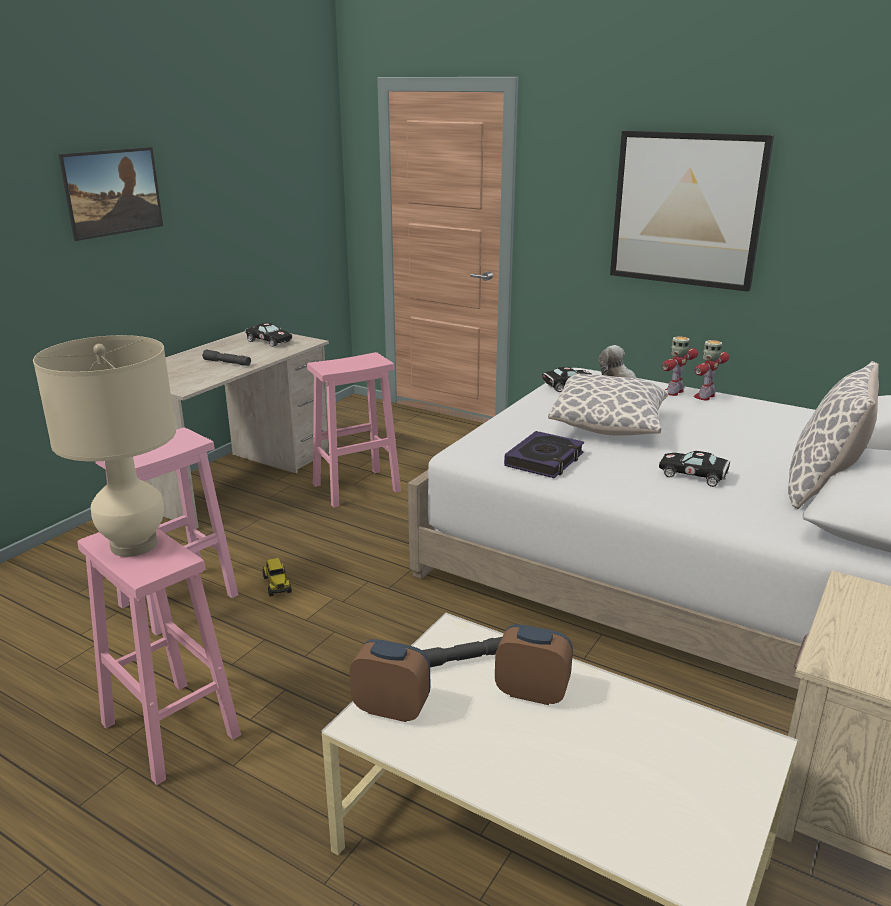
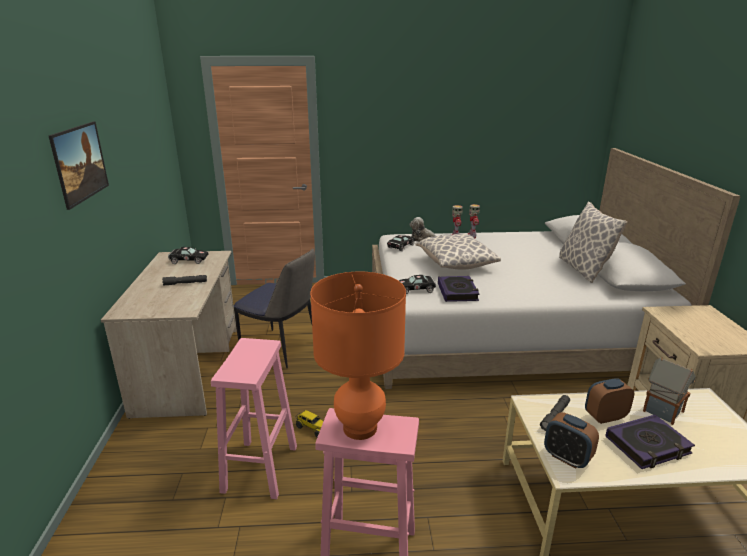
camera: 35 degrees left, 0 degrees up
beige table lamp [33,335,176,557] -> orange table lamp [310,272,406,440]
pink stool [307,352,401,508] -> chair [234,249,315,368]
alarm clock [350,639,430,722] -> alarm clock turned 120 degrees counterclockwise [544,412,599,468]
picture [610,131,774,292] -> none
black toy car [659,451,730,487] -> black toy car moved to [399,275,436,294]
none -> book [606,415,695,469]
none -> toy house [643,357,696,425]

